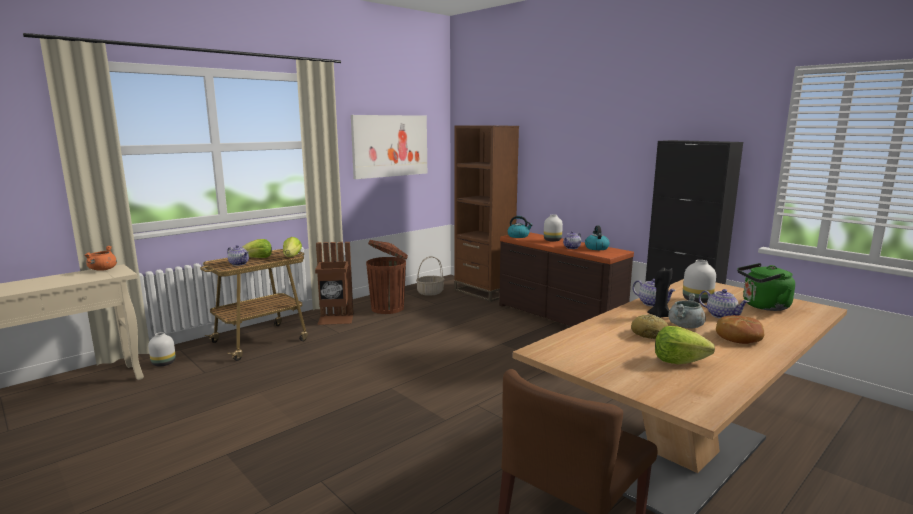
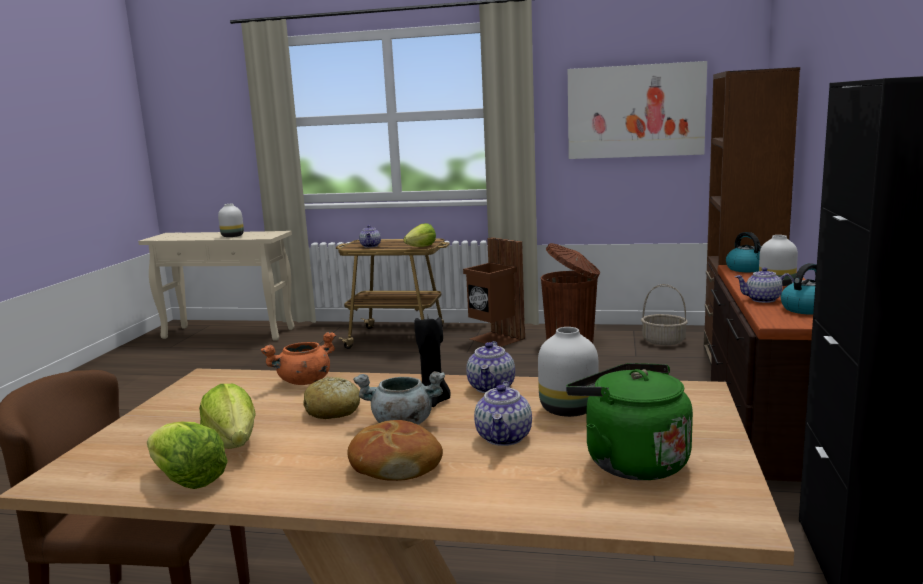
camera: 55 degrees right, 0 degrees up
orange cooking pot [84,246,117,271] -> orange cooking pot moved to [261,332,336,385]
white vase [148,332,176,367] -> white vase moved to [218,204,244,237]
lettuce [242,239,272,258] -> lettuce moved to [147,422,228,489]

